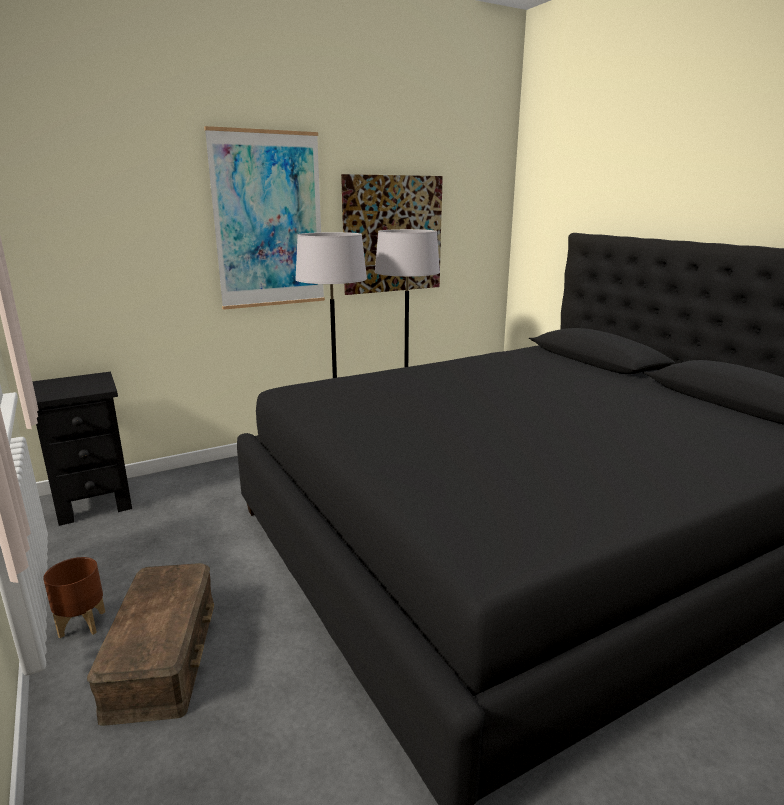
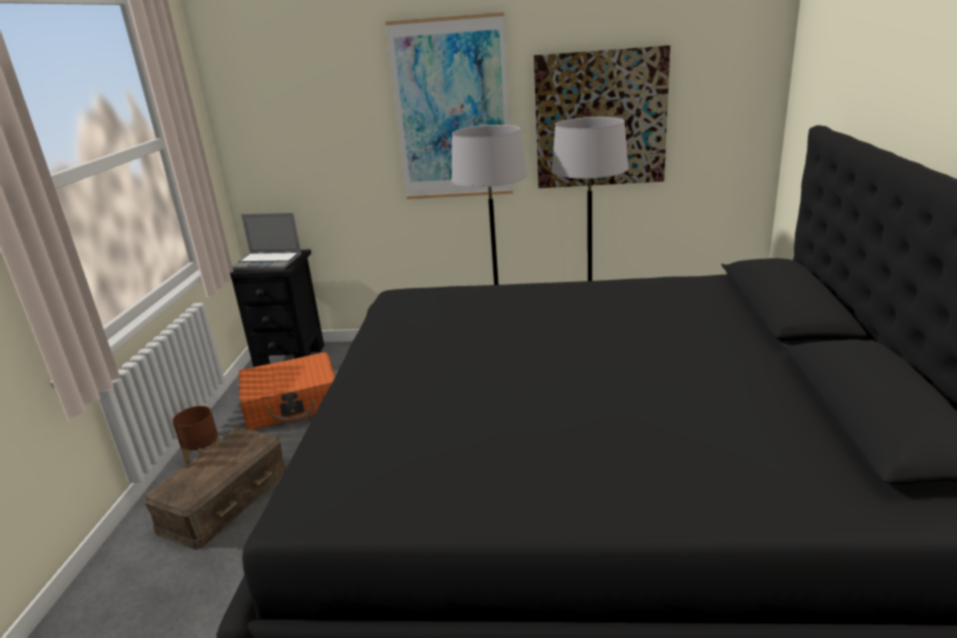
camera: 35 degrees right, 5 degrees up
none -> laptop [232,213,302,271]
none -> orange suitcase [239,352,335,430]

